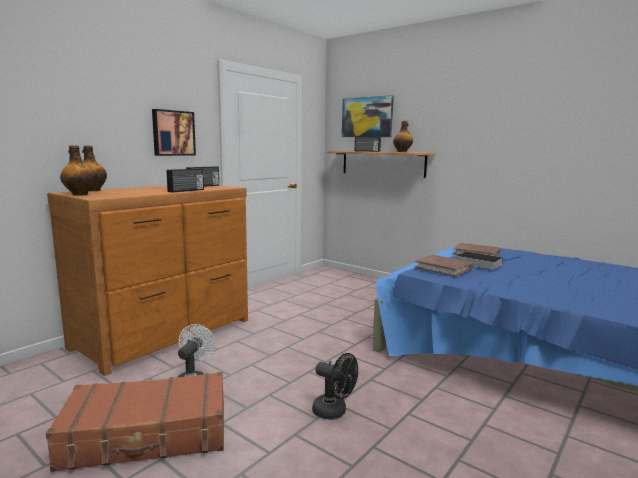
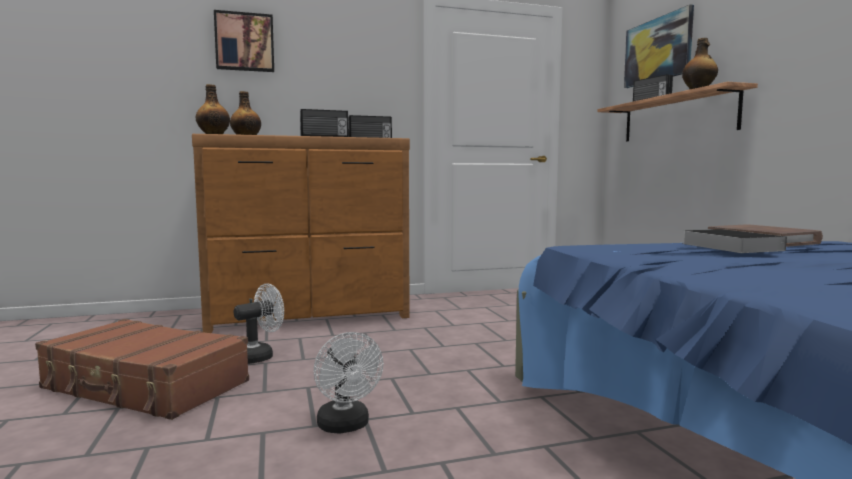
camera: 35 degrees right, 5 degrees down
picture [152,109,196,156] -> picture moved to [214,10,274,72]
black fan [312,353,358,420] -> white fan [314,332,383,433]
brown book [415,255,473,276] -> none

